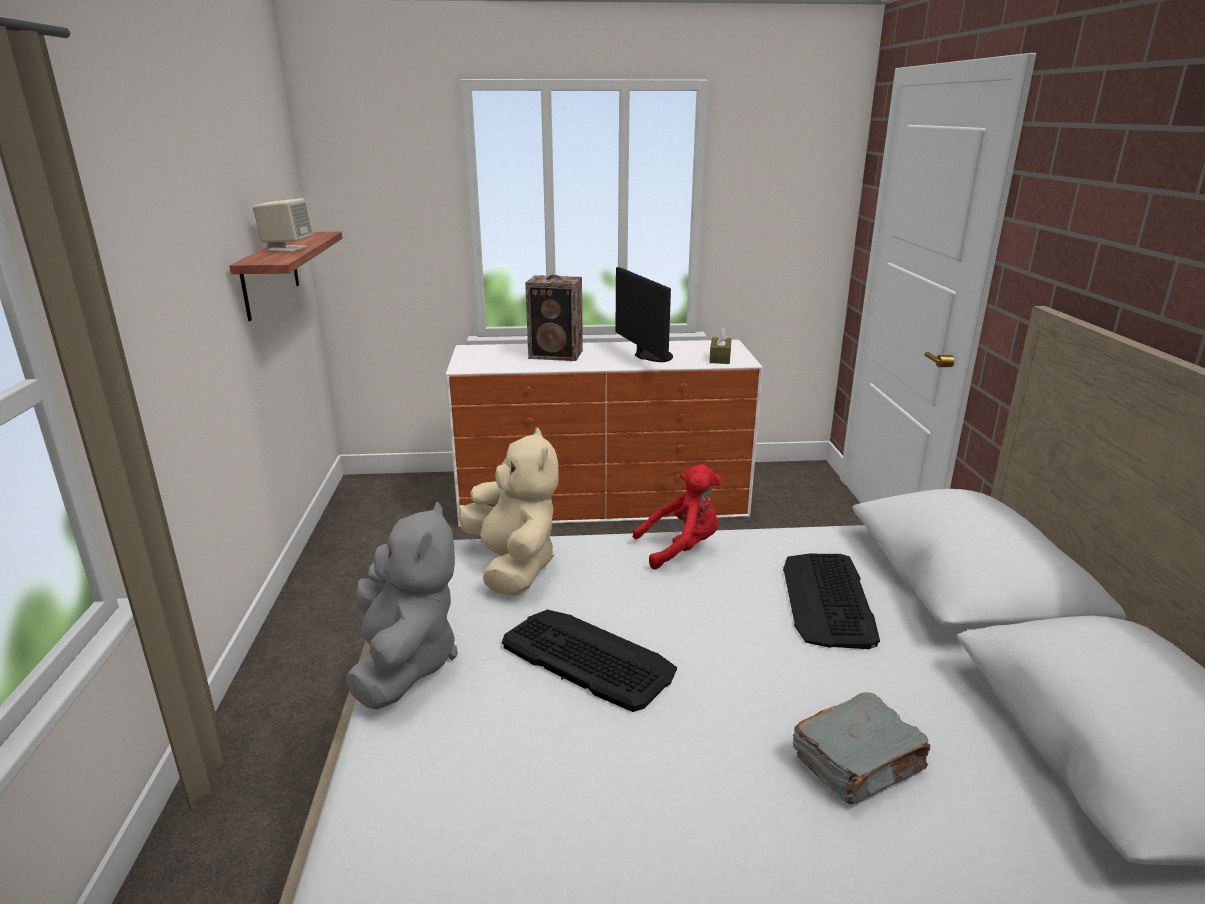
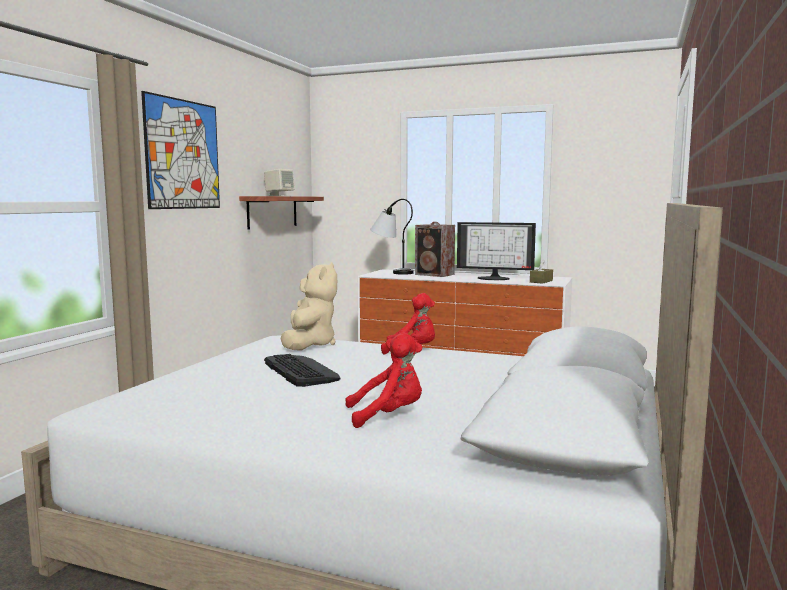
camera: 25 degrees right, 15 degrees down
grey plush toy [346,501,458,710] -> none
monitor [616,267,673,362] -> monitor turned 105 degrees clockwise [457,222,536,280]
keyboard [783,554,880,649] -> none
grey book [793,693,930,804] -> red plush toy [345,333,422,428]
none -> picture [141,91,220,209]
none -> table lamp [370,199,413,275]

